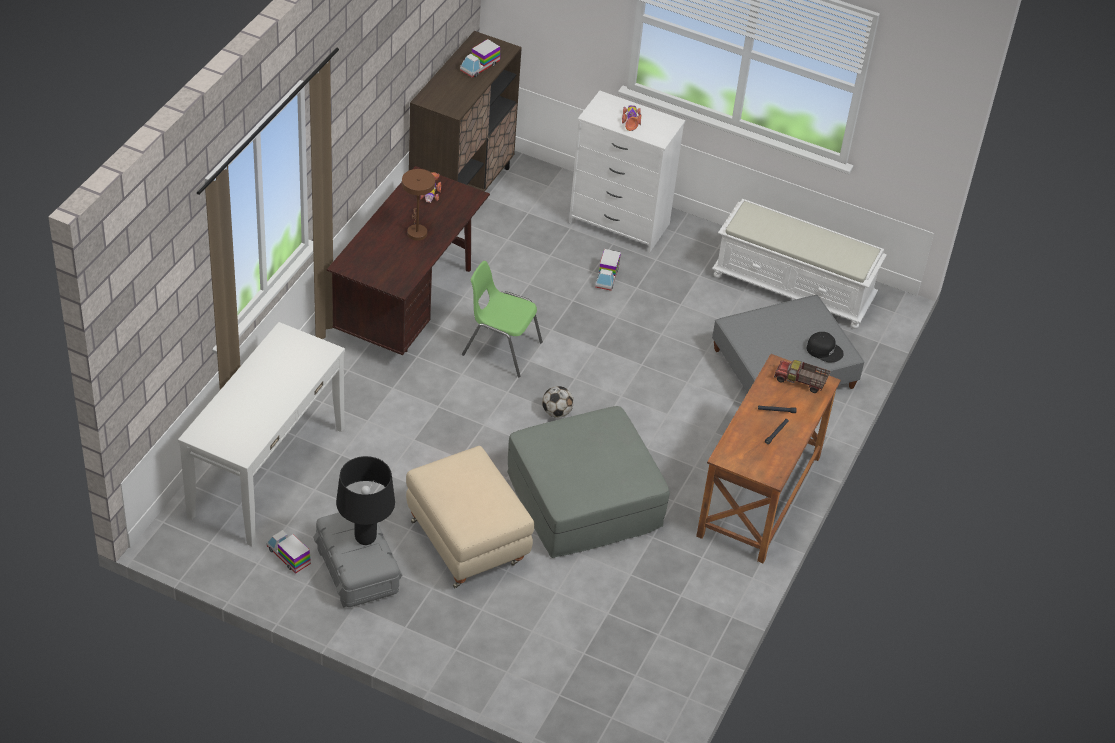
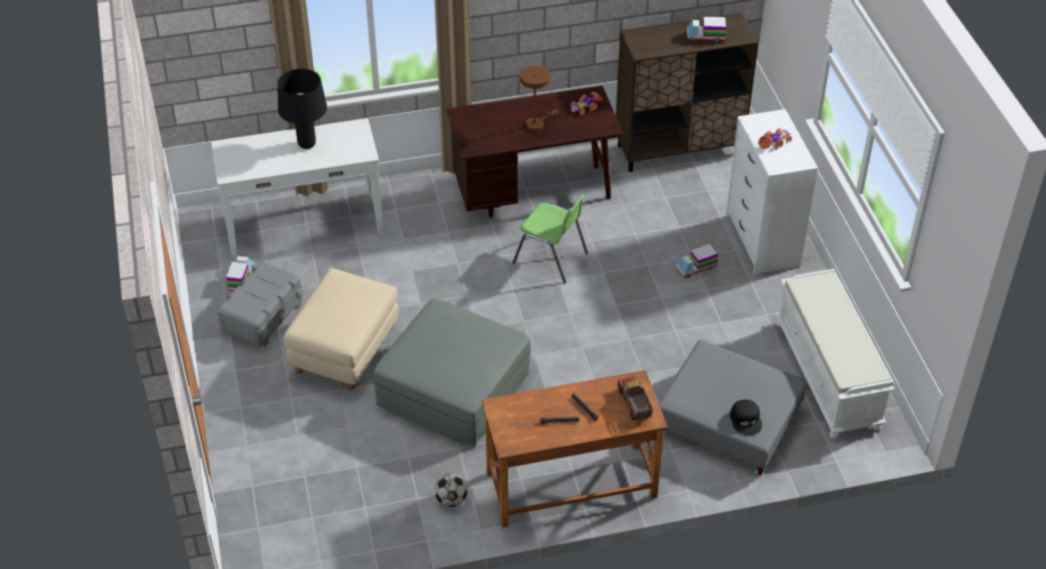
camera: 55 degrees right, 0 degrees up
black table lamp [336,456,395,545] -> black table lamp moved to [277,68,327,149]
green chair [462,261,543,377] -> green chair turned 135 degrees clockwise [512,194,588,283]
football [542,386,574,418] -> football moved to [434,474,467,507]

